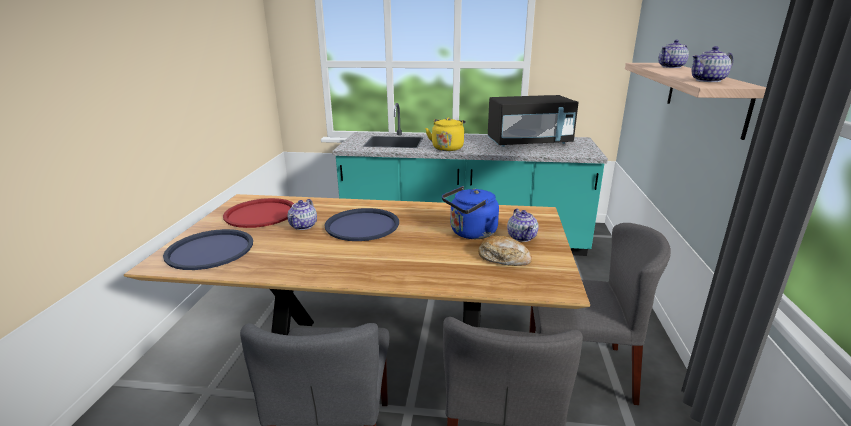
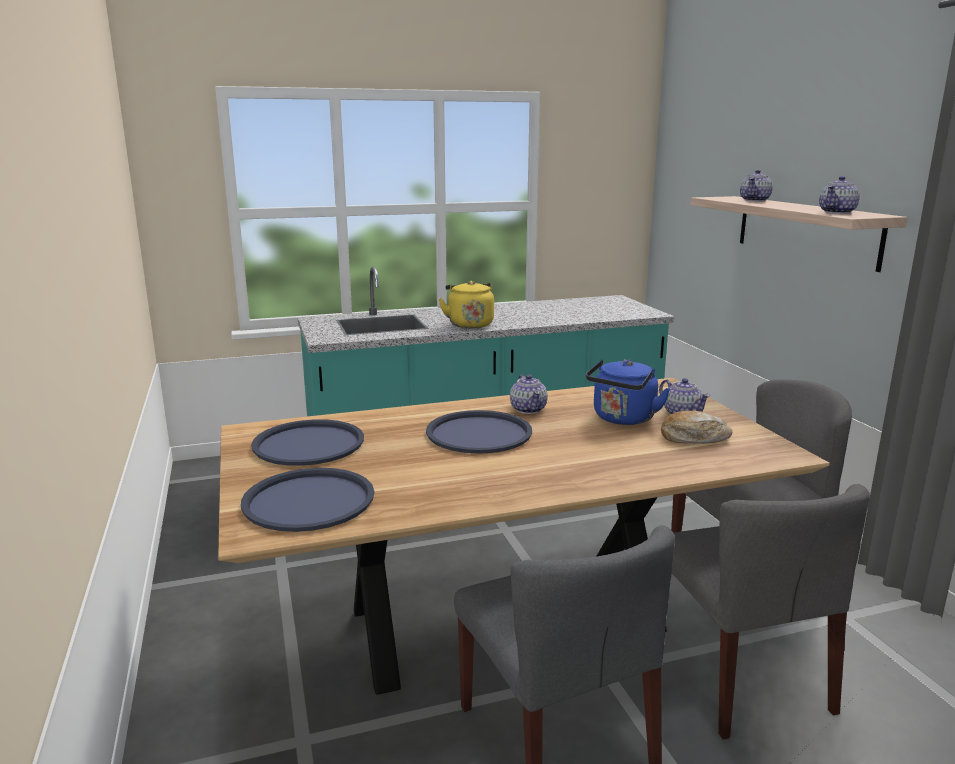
camera: 25 degrees left, 5 degrees down
red tray [223,198,294,228] -> blue tray [251,419,364,466]
teapot [288,199,317,230] -> teapot moved to [510,375,548,414]
black microwave [488,95,579,147] -> none

